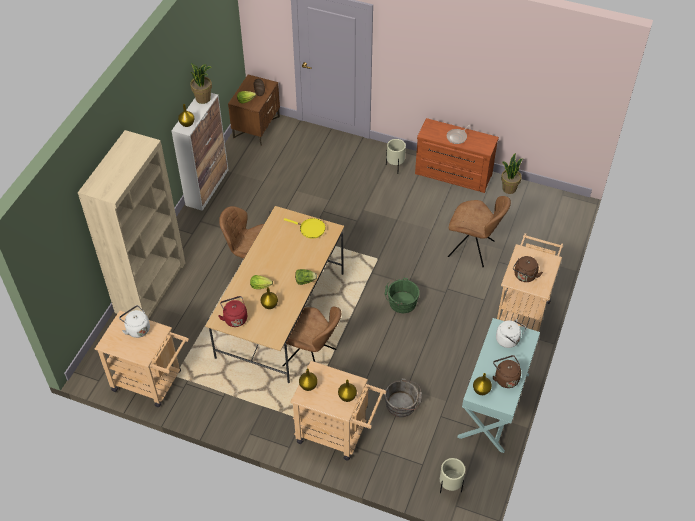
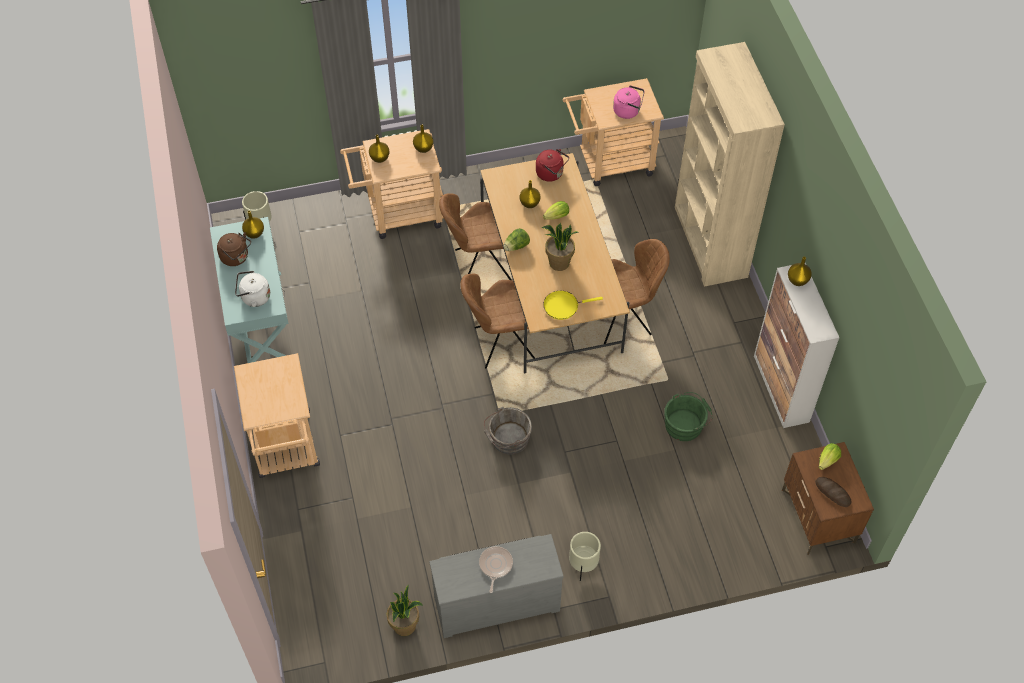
camera: 145 degrees right, 5 degrees up
white kettle [119,305,150,338] -> pink kettle [613,85,645,119]
potted plant [190,63,212,104] -> potted plant moved to [542,223,579,271]
green bucket [384,278,420,313] -> green bucket moved to [664,392,713,441]
grey bucket [384,378,422,417] -> grey bucket moved to [484,407,532,454]
brown dresser [415,118,499,193] -> grey dresser [429,534,563,638]
brown chair [448,196,511,268] -> brown chair moved to [460,274,535,368]
brown kettle [513,256,543,282] -> none

